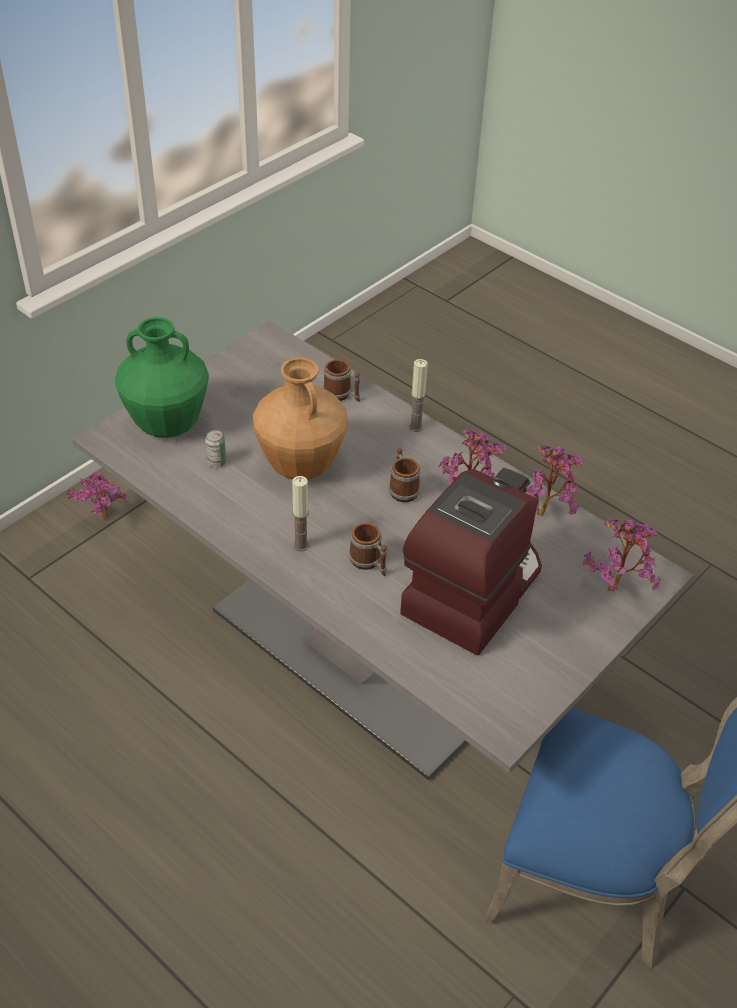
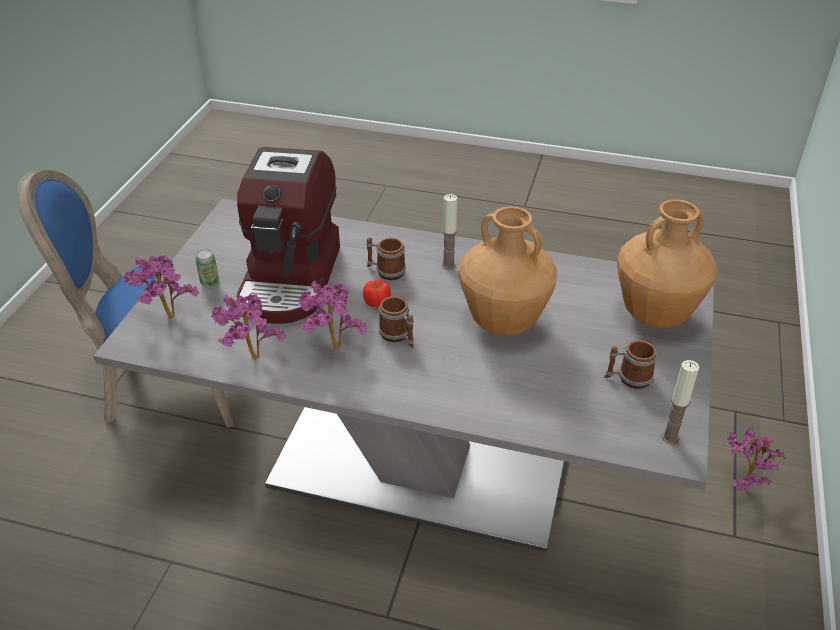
camera: 155 degrees right, 5 degrees down
green vase [115,317,209,438] -> brown vase [617,199,718,328]
can [205,430,226,468] -> can moved to [195,249,219,287]
mug [323,359,360,402] -> mug moved to [605,340,657,389]
candle [409,359,428,432] -> candle moved to [662,360,699,444]
none -> tomato [363,279,391,307]

